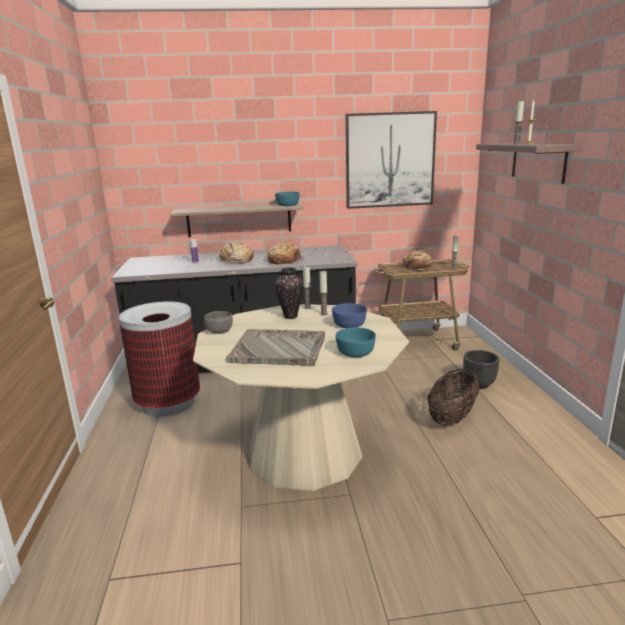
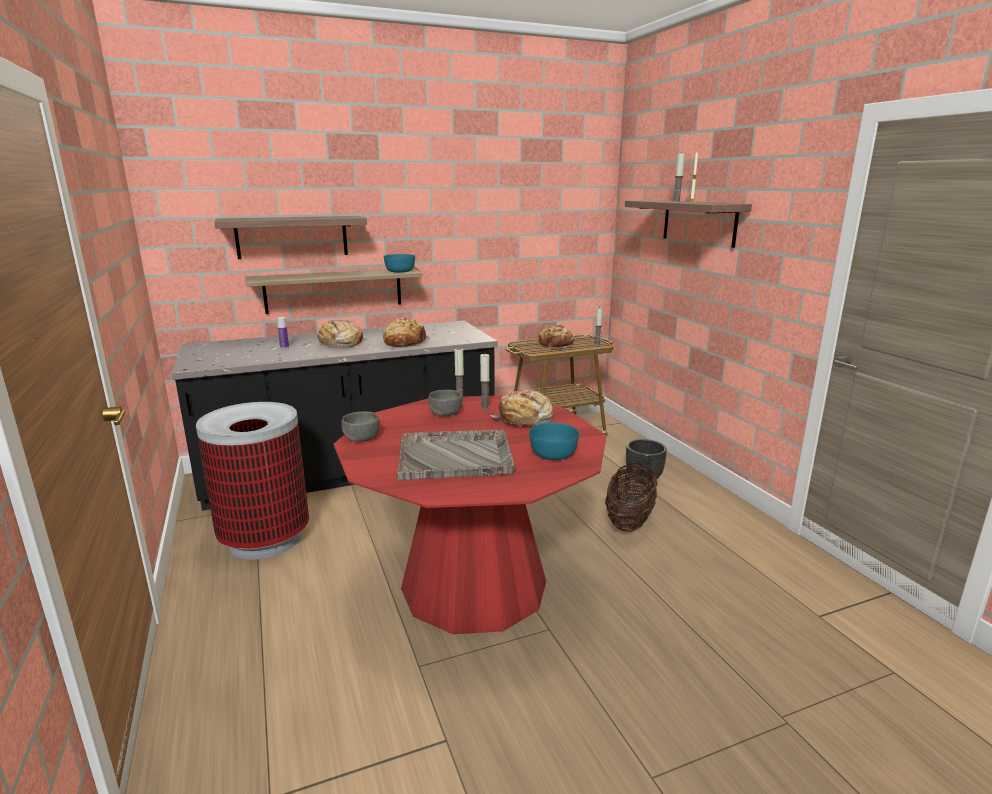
camera: 15 degrees left, 0 degrees up
beige dining table [193,304,409,491] -> red dining table [334,395,606,634]
vase [275,268,304,319] -> grey bowl [428,390,462,416]
blue bowl [332,303,367,328] -> bread [490,388,553,427]
picture [346,111,437,209] -> none
none -> shelf [214,216,367,259]

